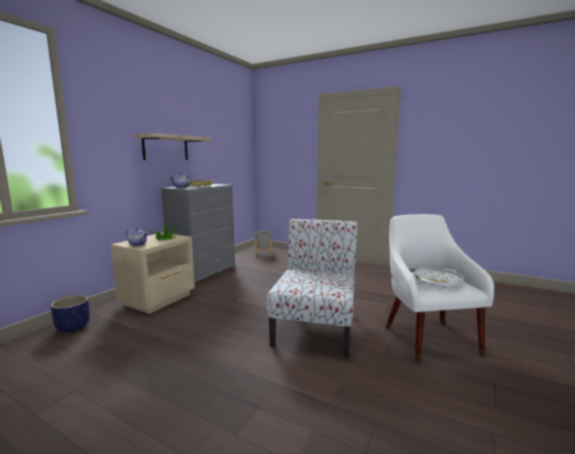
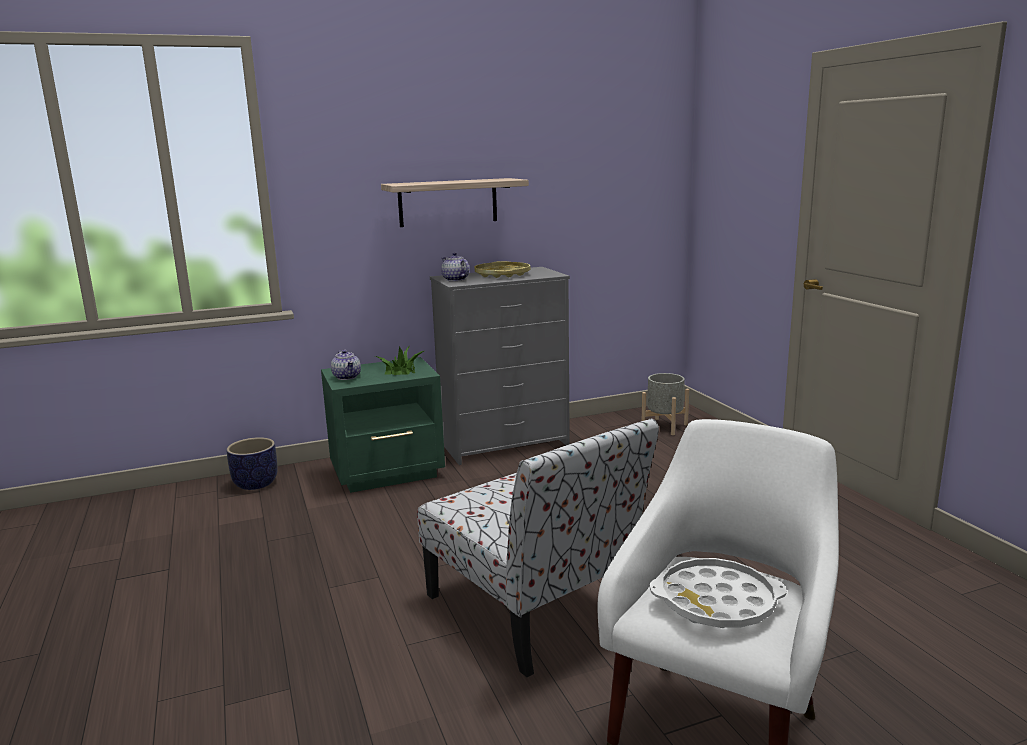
camera: 40 degrees right, 5 degrees up
beige nightstand [111,232,195,314] -> green nightstand [321,357,445,493]
chair [267,219,358,357] -> chair turned 90 degrees clockwise [417,419,659,677]

